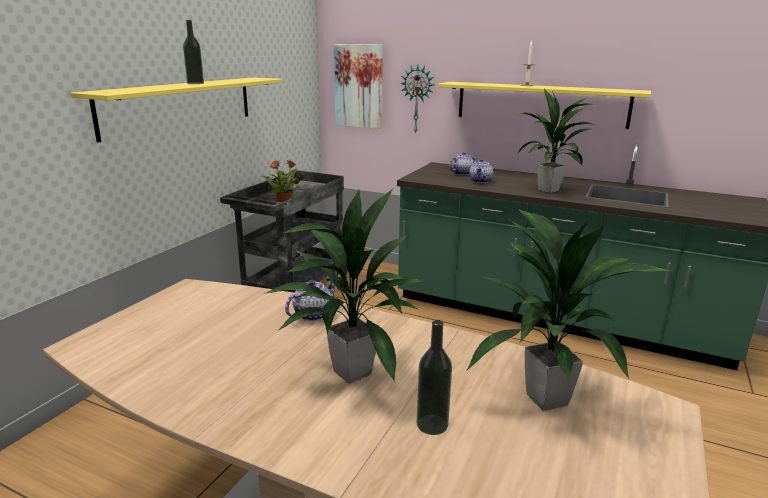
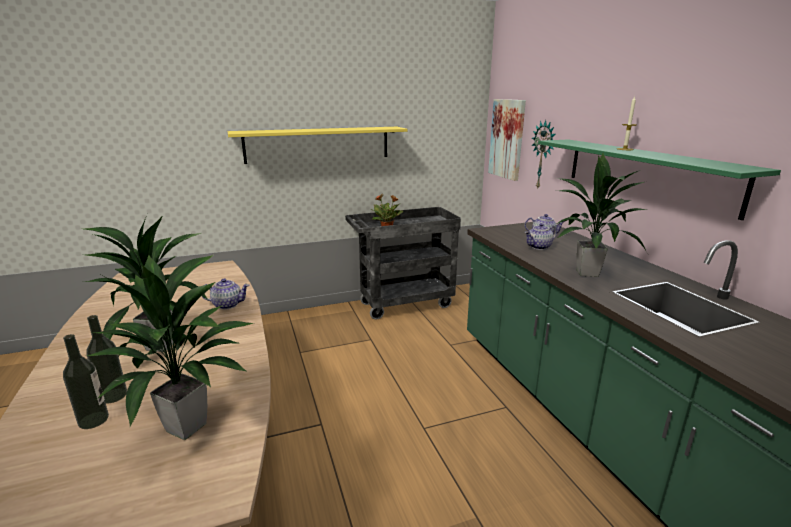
camera: 45 degrees right, 0 degrees up
bottle [183,20,204,84] -> bottle moved to [63,334,109,429]
yellow shelf [437,82,651,129] -> green shelf [538,139,781,220]

